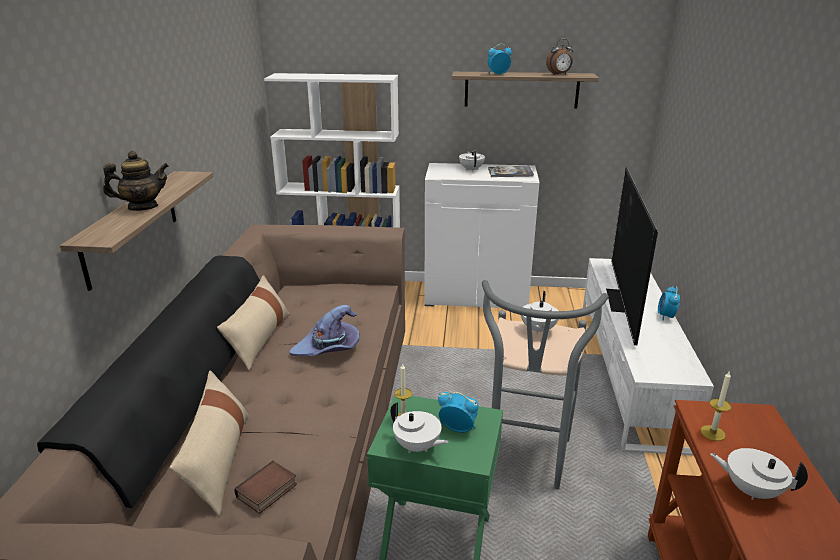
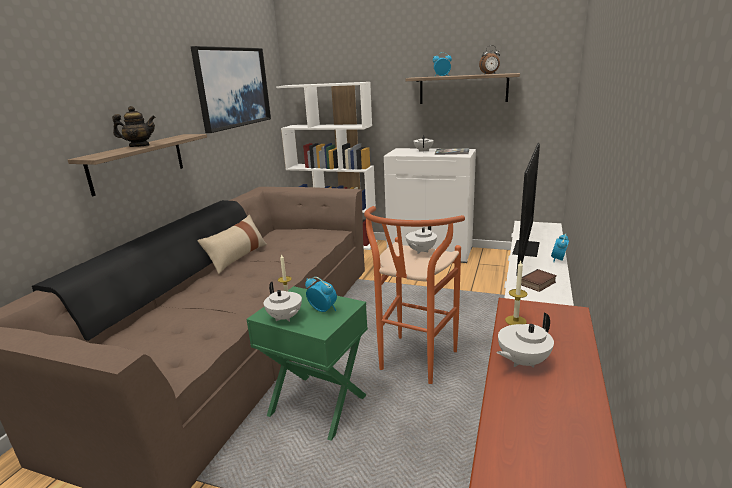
camera: 15 degrees right, 5 degrees down
beige pillow [170,370,249,516] -> none
book [234,461,297,514] -> book moved to [521,269,557,292]
purple hat [289,305,359,357] -> none
grey stool [482,280,609,490] -> orange stool [364,206,465,384]
white teapot [710,448,808,500] -> white teapot turned 75 degrees counterclockwise [497,312,554,368]
none -> picture [191,46,271,133]

